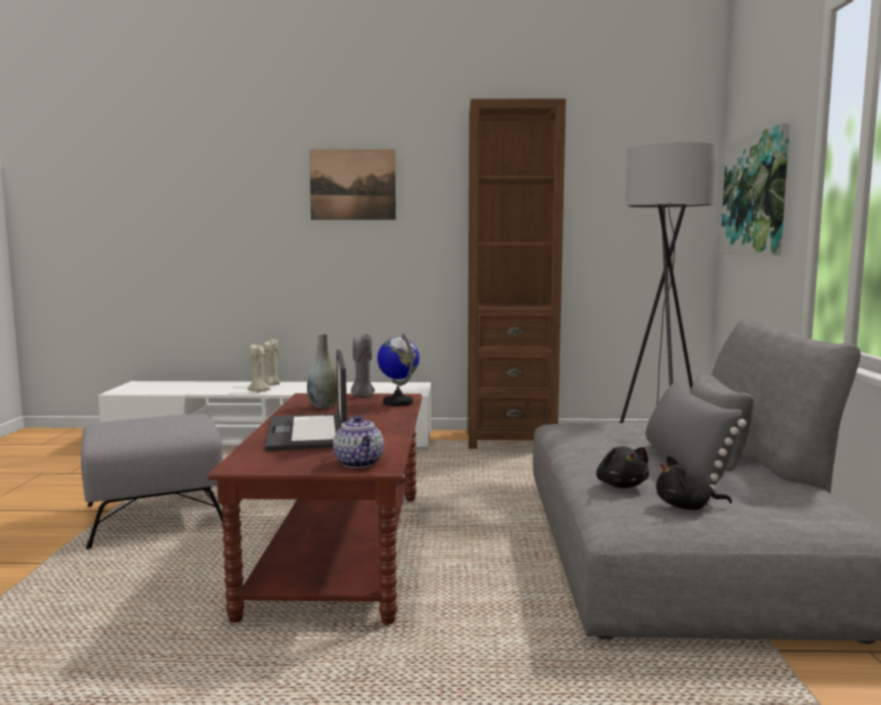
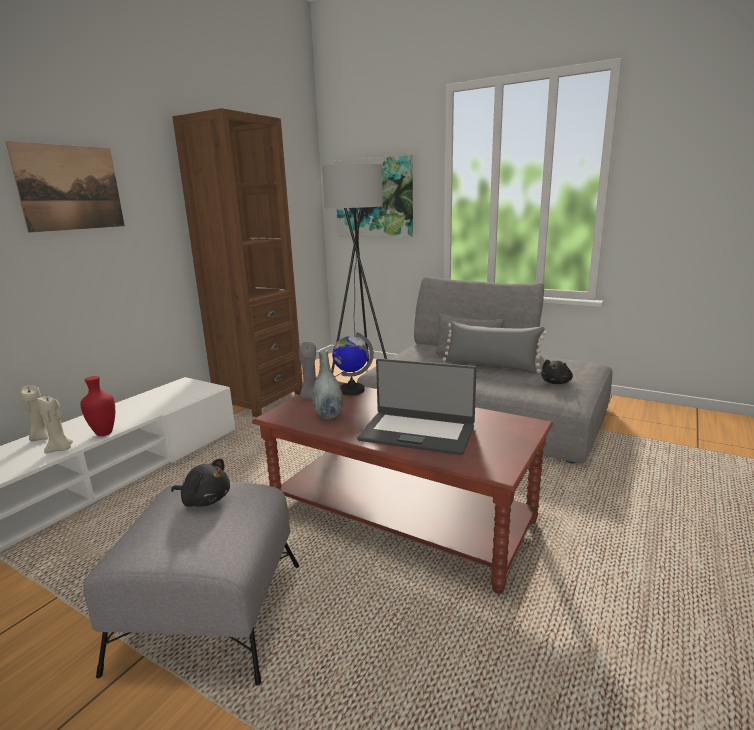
camera: 60 degrees left, 10 degrees up
teapot [333,415,384,468] -> none
black plush toy [596,446,649,488] -> black plush toy moved to [171,458,230,507]
none -> red vase [80,376,115,436]

